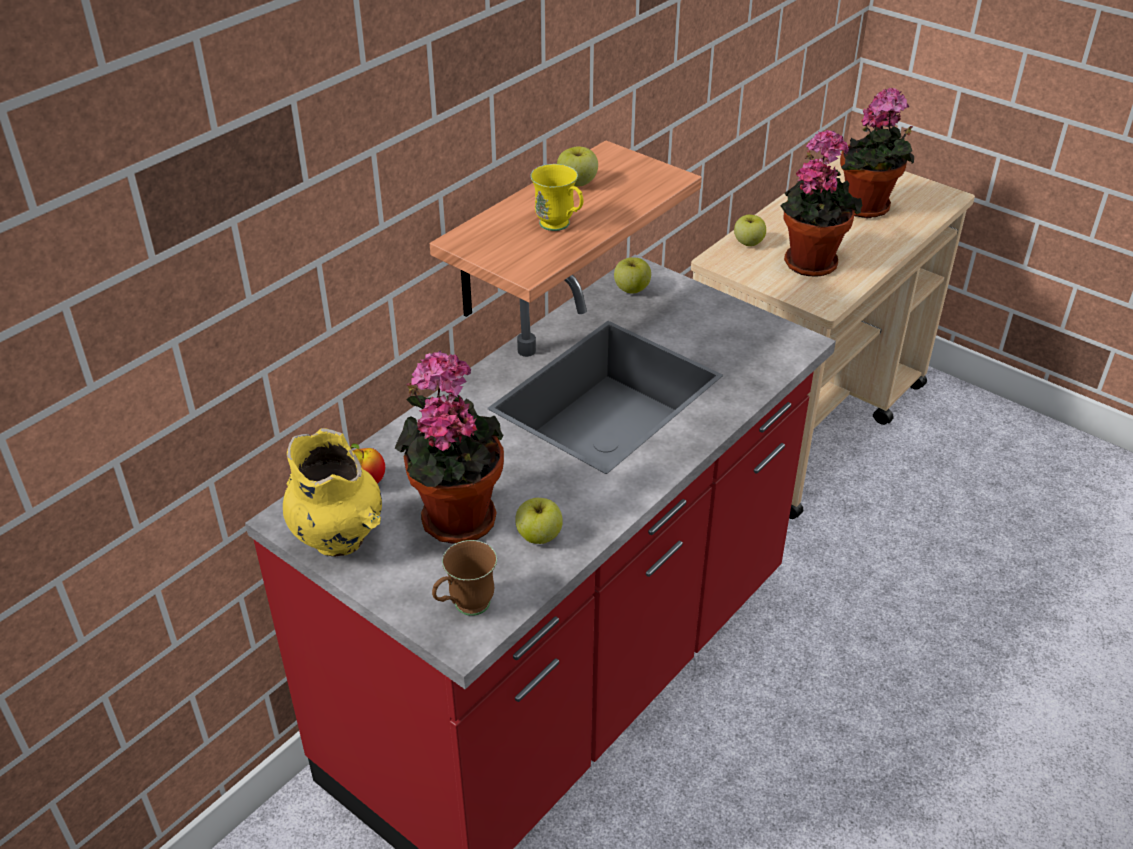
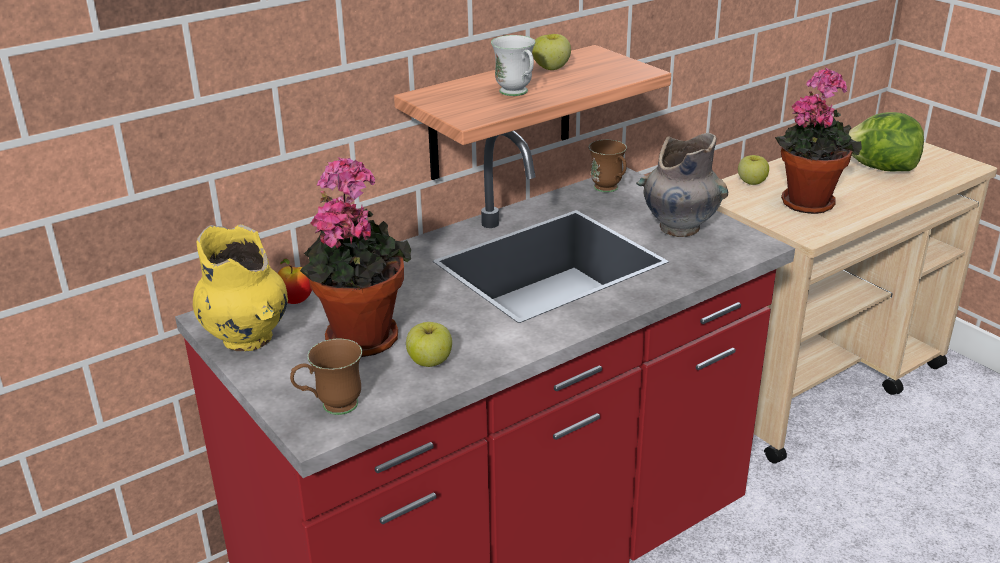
camera: 15 degrees right, 10 degrees down
yellow mug [530,164,583,231] -> white mug [491,35,535,96]
apple [614,257,651,293] -> brown mug [589,140,627,192]
potted plant [840,87,914,219] -> lettuce [849,112,924,172]
none -> grey vase [636,133,728,237]

